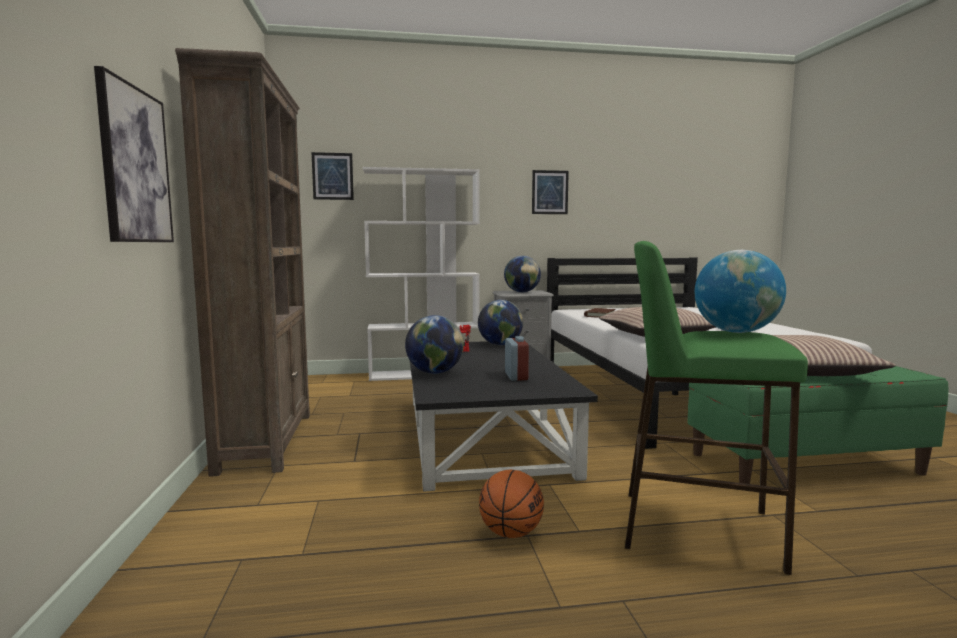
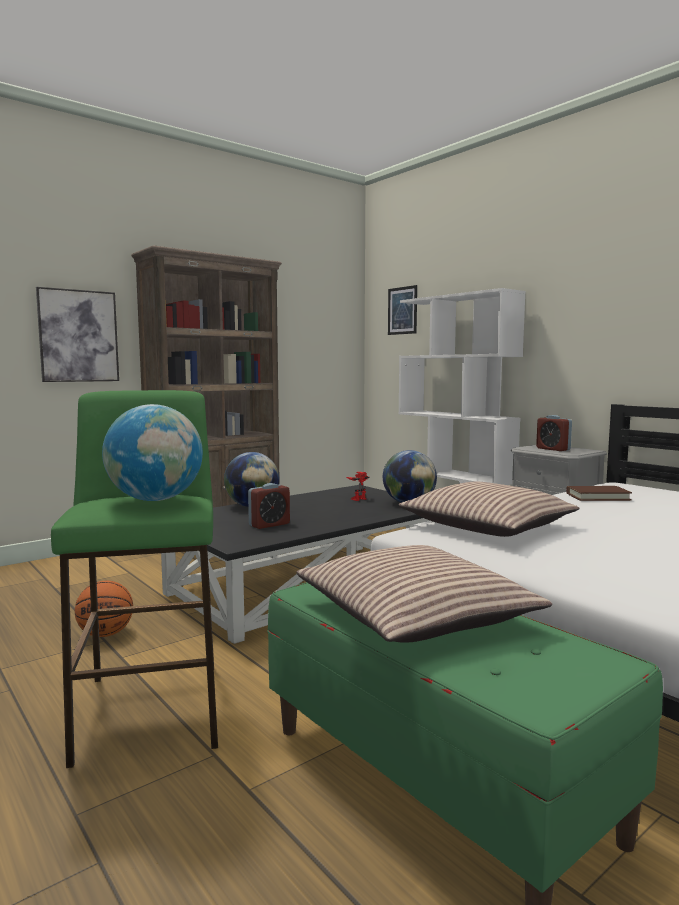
camera: 60 degrees right, 0 degrees up
globe [504,256,541,292] -> alarm clock [536,415,572,451]
picture [532,170,569,214] -> none

